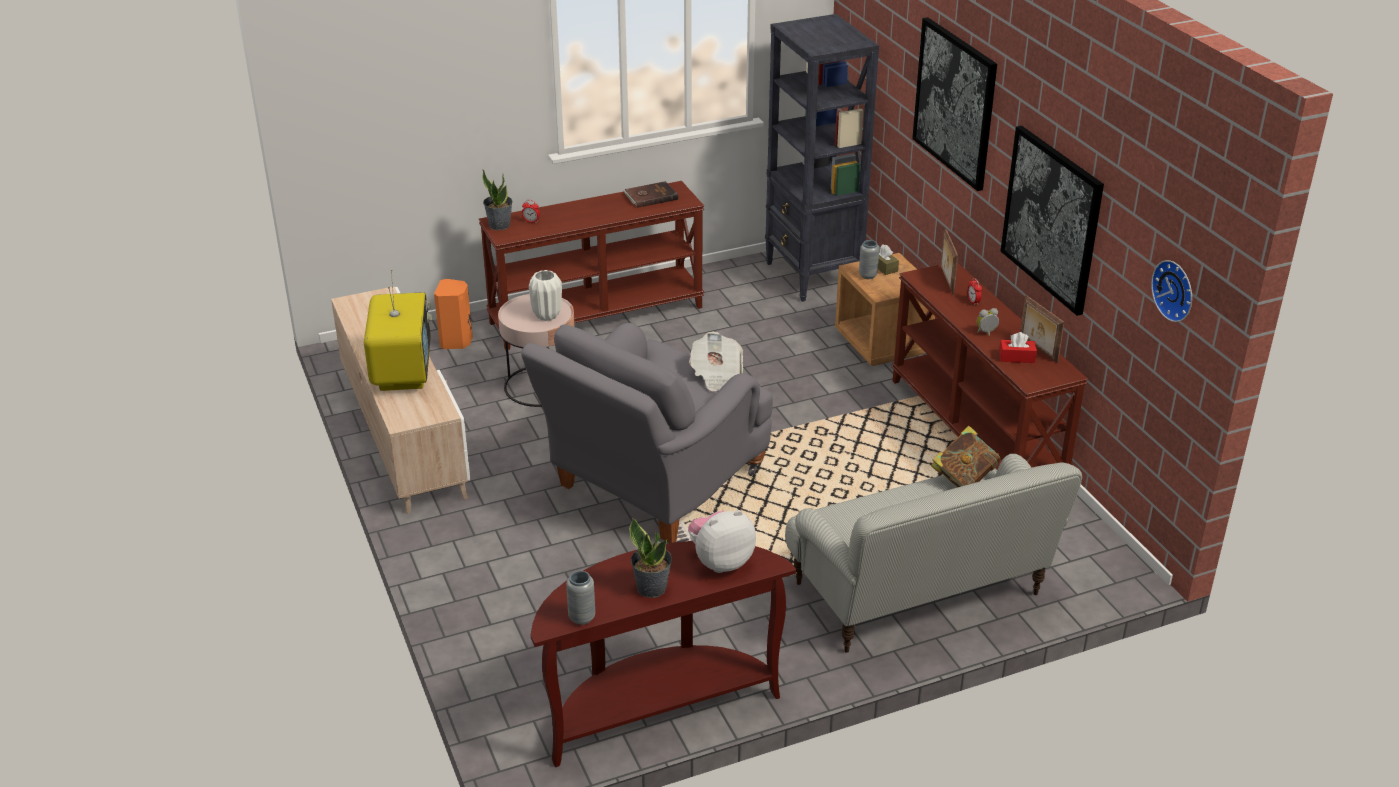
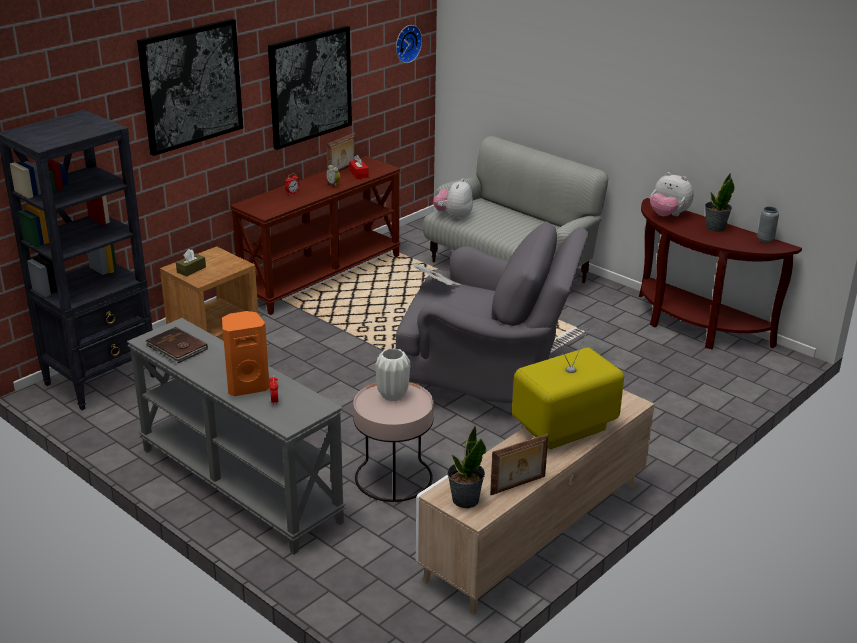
camera: 115 degrees left, 5 degrees down
orange speaker [434,279,473,349] -> orange speaker moved to [222,311,269,396]
brown console table [479,181,704,350] -> grey console table [127,318,346,555]
potted plant [482,170,513,230] -> potted plant moved to [447,426,486,508]
grey vase [859,240,879,279] -> none
book [931,426,1000,488] -> plush toy [433,178,473,220]
picture frame [941,229,958,295] -> picture frame moved to [490,434,548,495]

